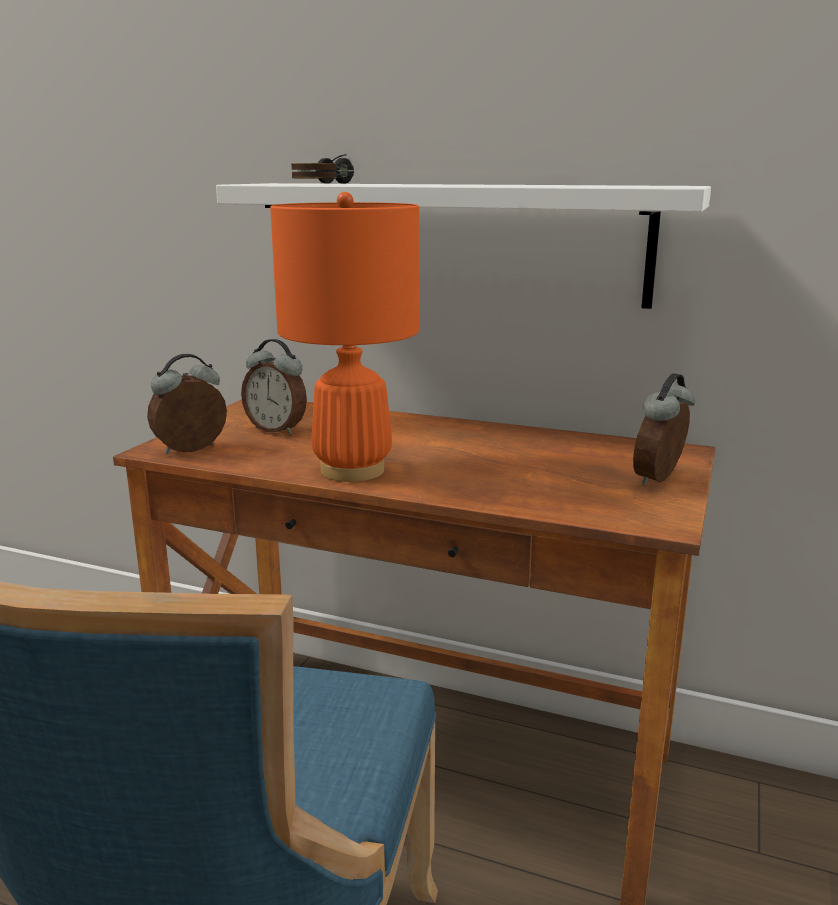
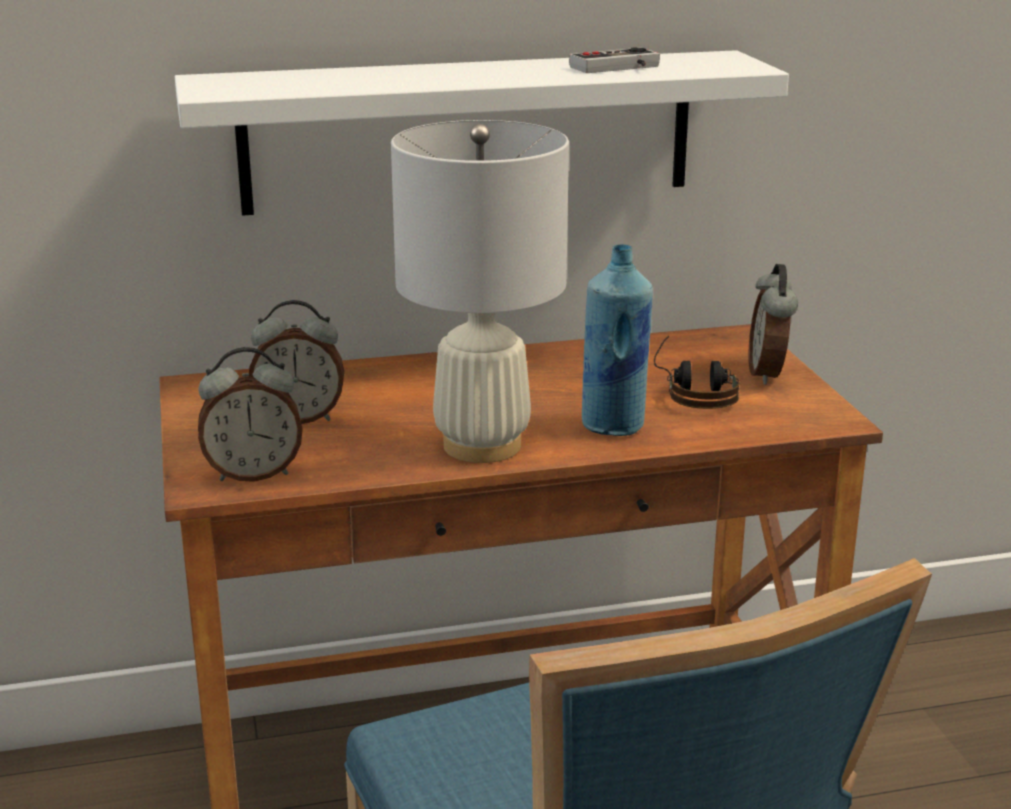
camera: 35 degrees left, 5 degrees up
alarm clock [147,354,227,454] -> alarm clock turned 120 degrees counterclockwise [198,347,303,482]
orange table lamp [270,192,419,482] -> white table lamp [391,120,569,463]
headphones [291,154,354,183] -> headphones moved to [654,336,740,409]
none -> game controller [569,47,660,73]
none -> blue bottle [582,244,653,436]

